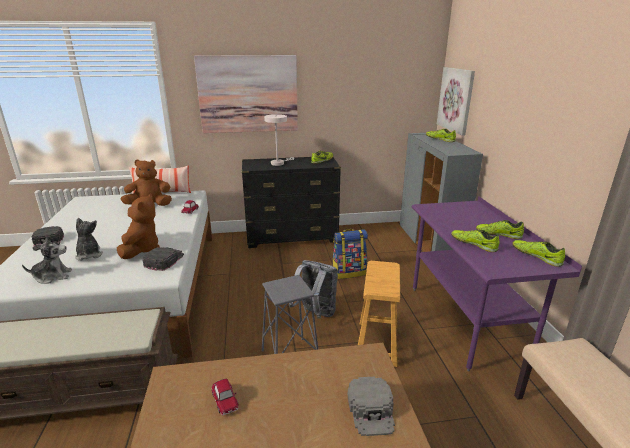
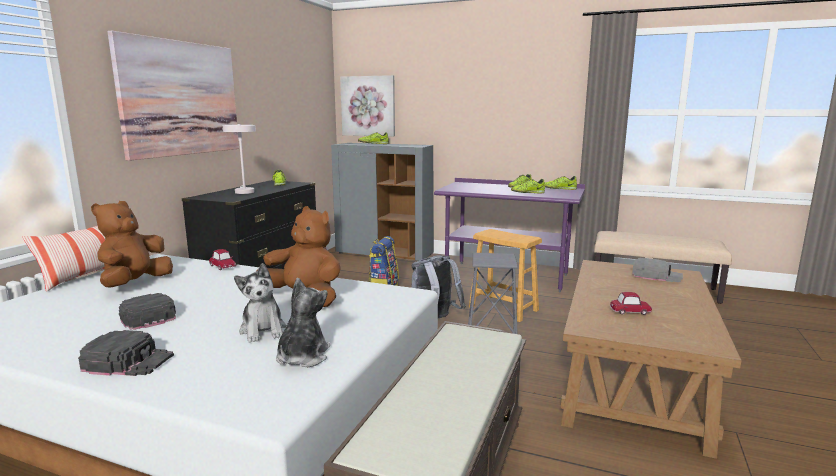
camera: 60 degrees left, 10 degrees down
plush toy [75,218,103,261] -> plush toy turned 120 degrees counterclockwise [234,263,286,343]
black cap [143,247,184,271] -> black cap moved to [119,293,176,330]

